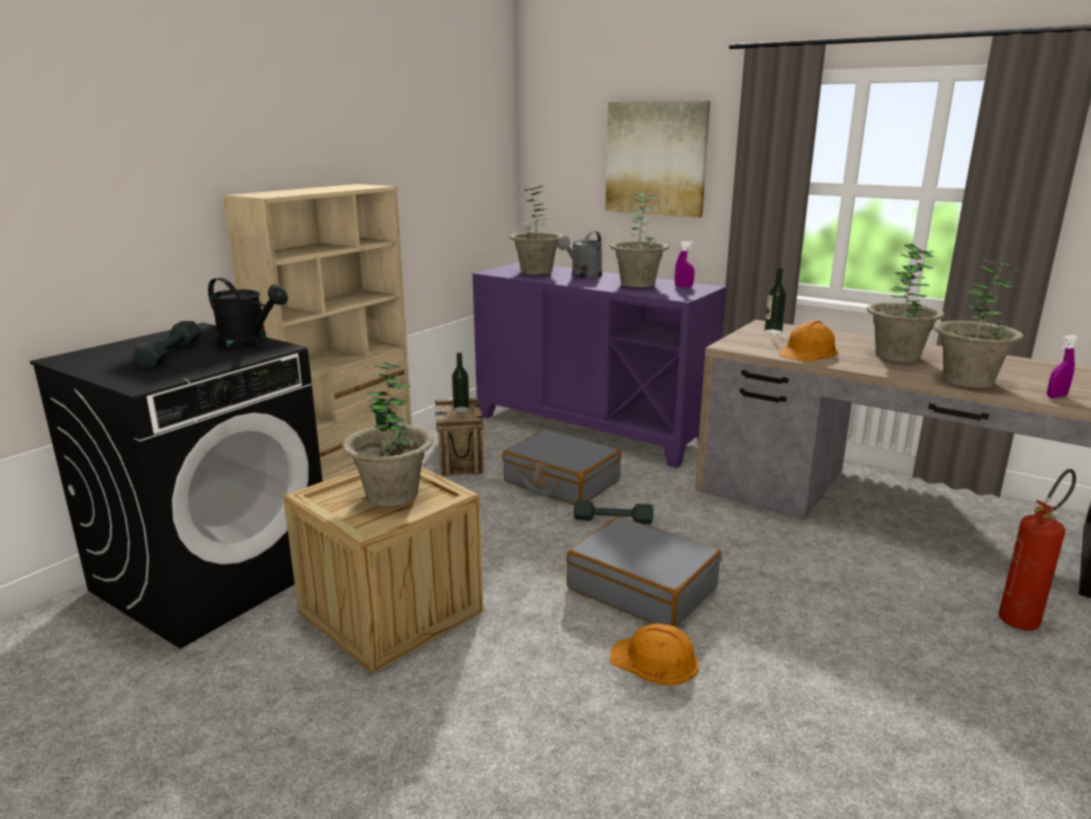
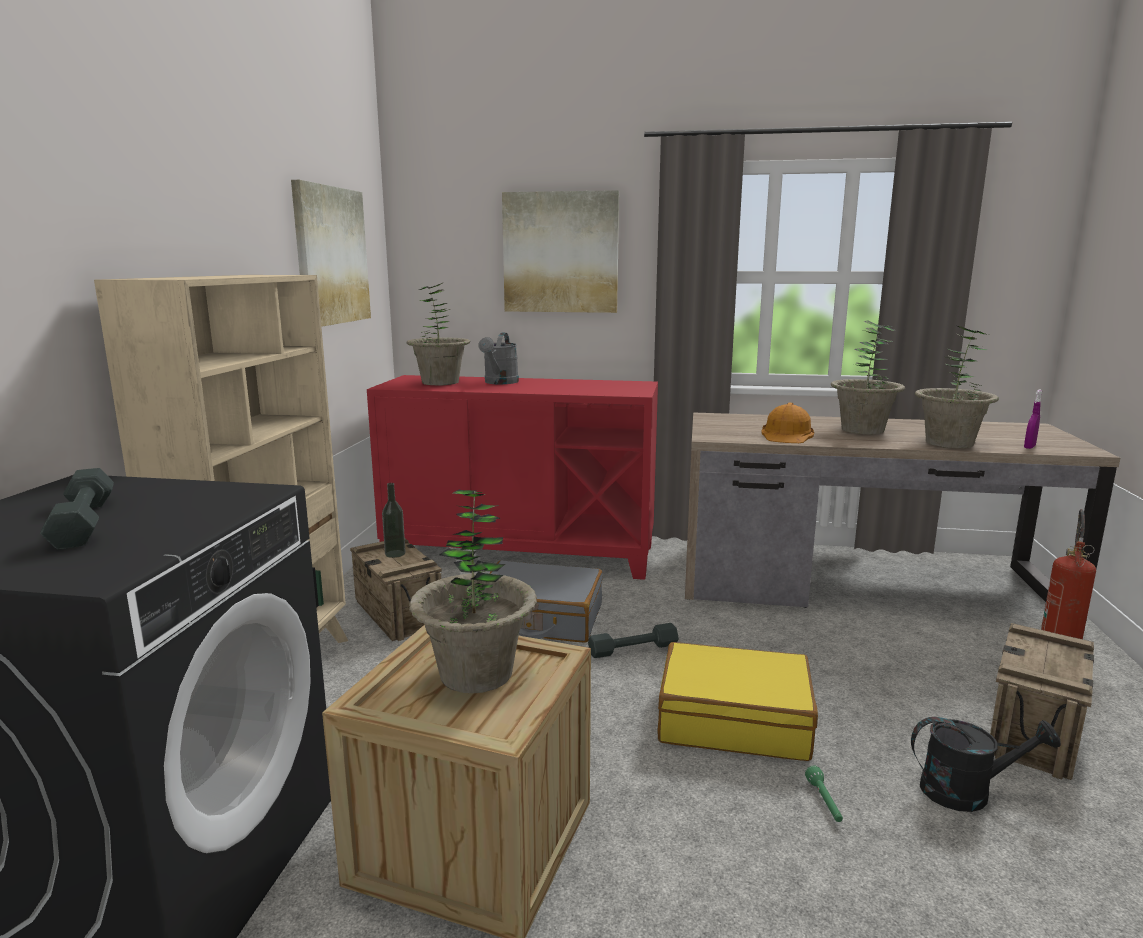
camera: 25 degrees left, 5 degrees down
black watering can [208,278,288,349] -> black watering can moved to [911,717,1061,812]
purple cabinet [473,262,726,468] -> red cabinet [367,375,658,580]
grey suitcase [567,516,721,627] -> yellow suitcase [658,642,818,761]
orange hard hat [609,623,699,686] -> green flashlight [805,765,843,822]
potted plant [610,191,669,287] -> none
purple spray bottle [675,241,695,288] -> none
bottle [764,267,787,334] -> none
none -> picture [291,180,371,327]
none -> crate [990,623,1094,780]

